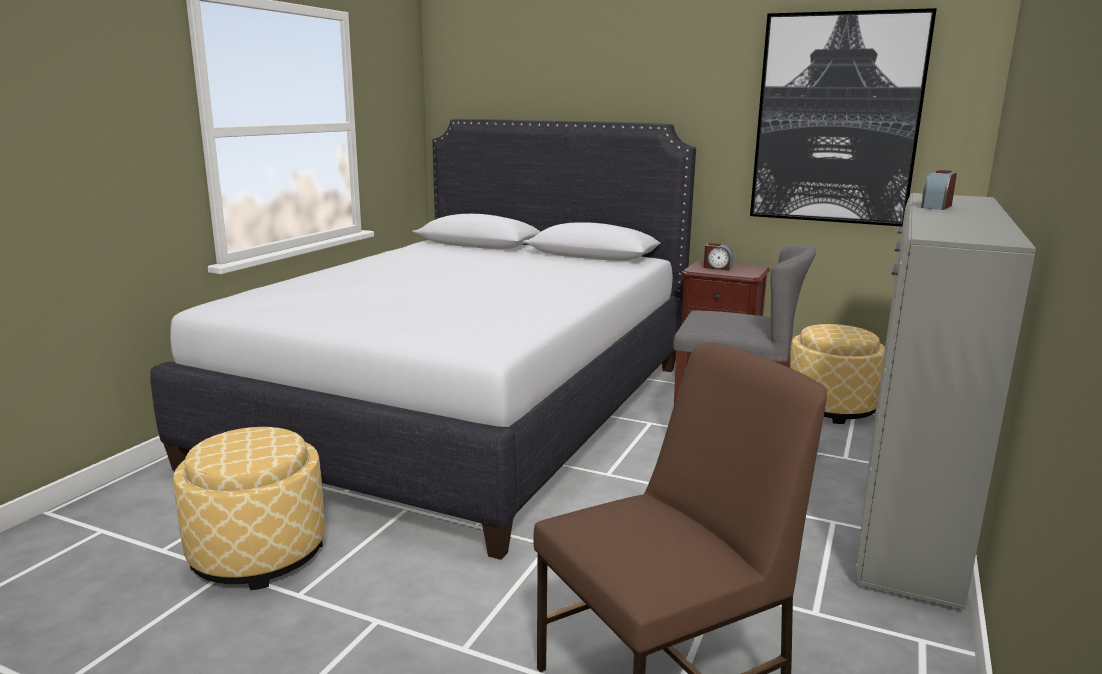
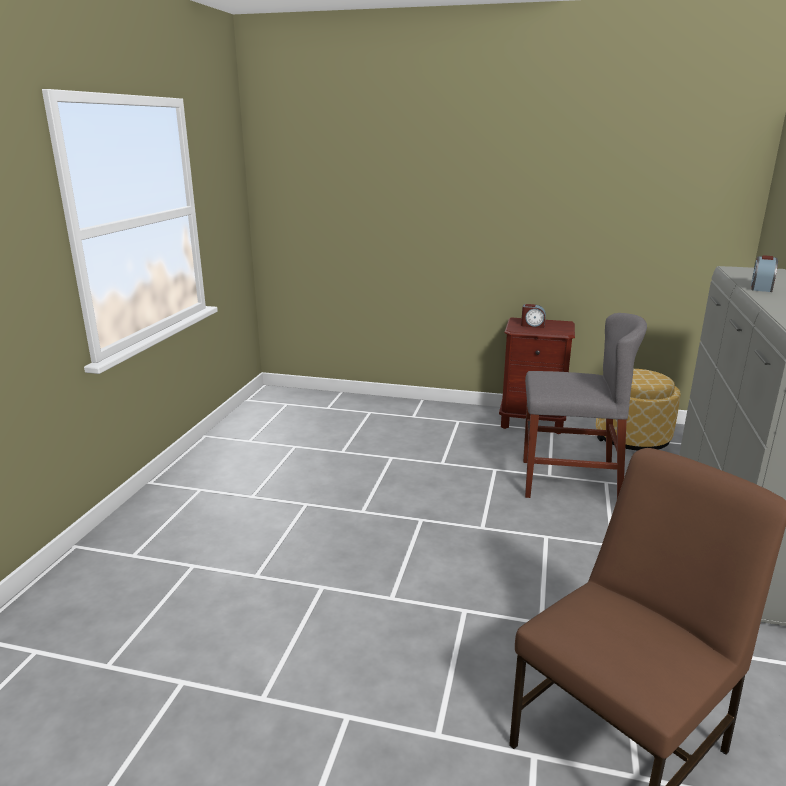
camera: 10 degrees left, 5 degrees up
white bed [150,119,696,560] -> none
ottoman [173,427,325,590] -> none
picture [750,8,937,227] -> none

